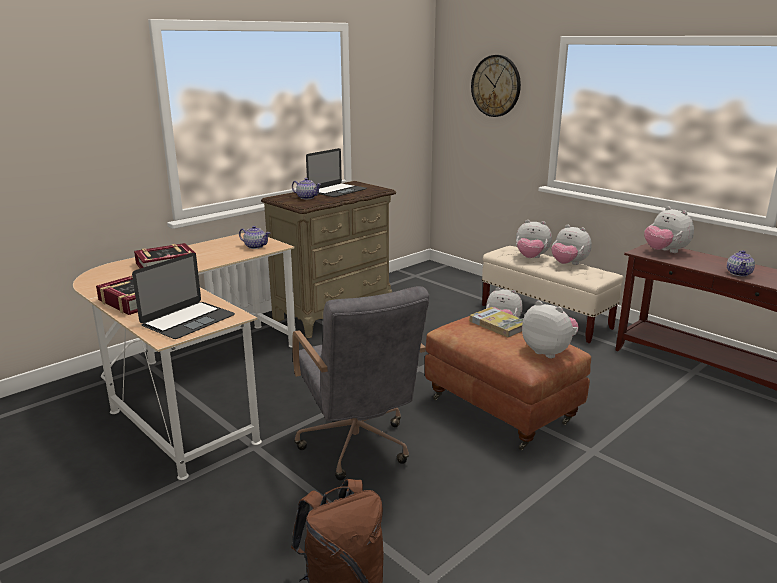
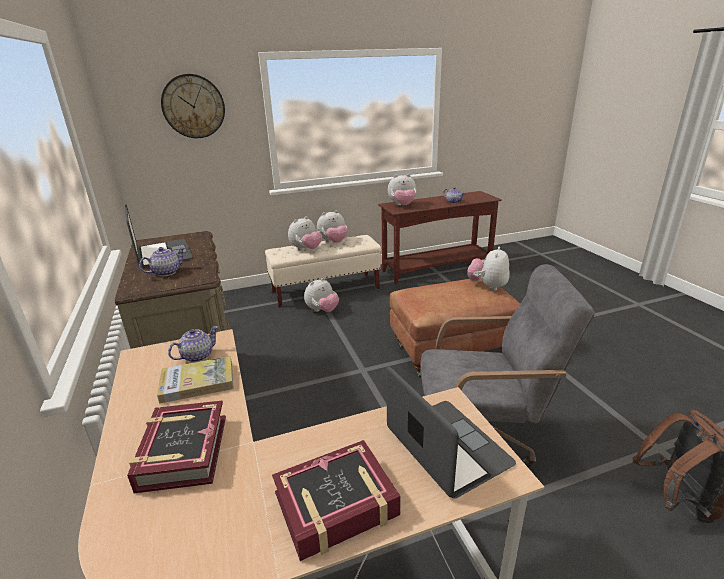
camera: 65 degrees left, 5 degrees up
book [469,307,523,337] -> book moved to [157,356,234,403]
plush toy [522,301,579,358] -> plush toy turned 45 degrees counterclockwise [467,247,510,291]

